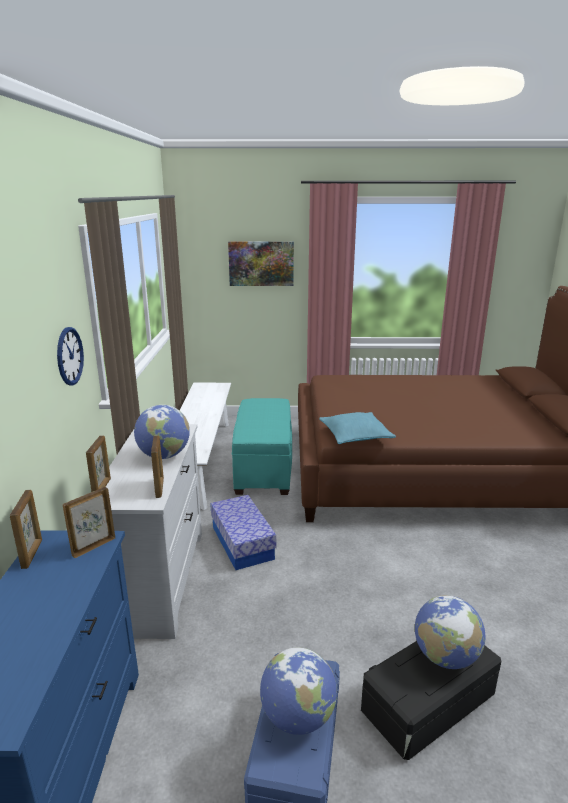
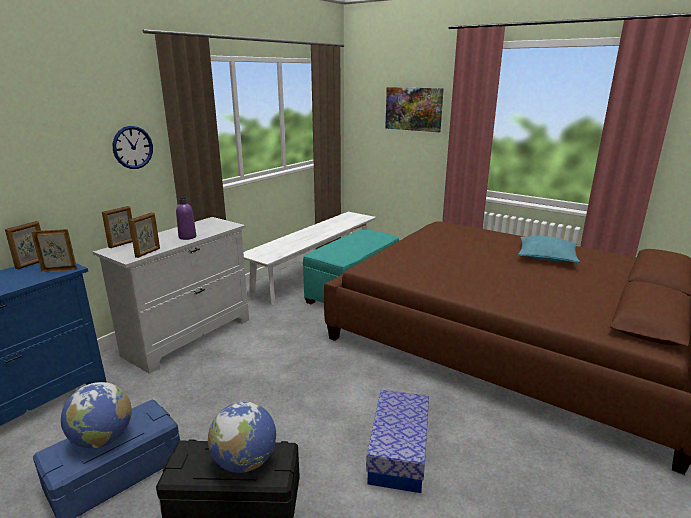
camera: 35 degrees right, 0 degrees up
globe [134,405,190,459] -> purple bottle [176,198,196,240]
storage box [210,495,276,570] -> storage box moved to [366,390,429,493]
turquoise pillow [319,412,396,444] -> turquoise pillow moved to [518,236,580,263]

